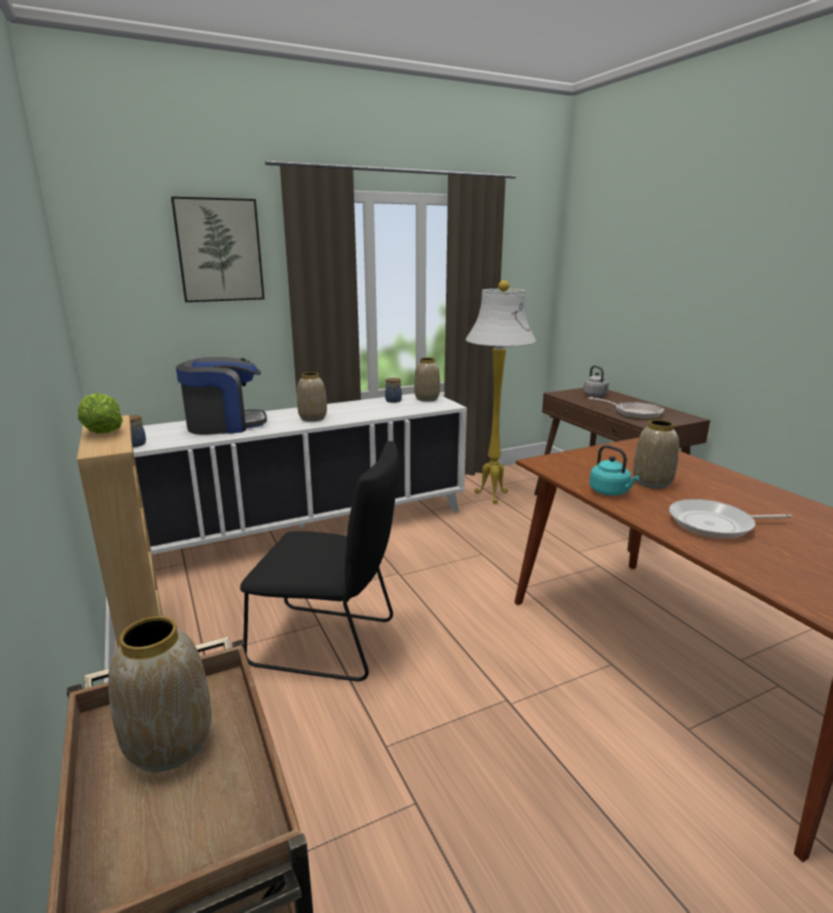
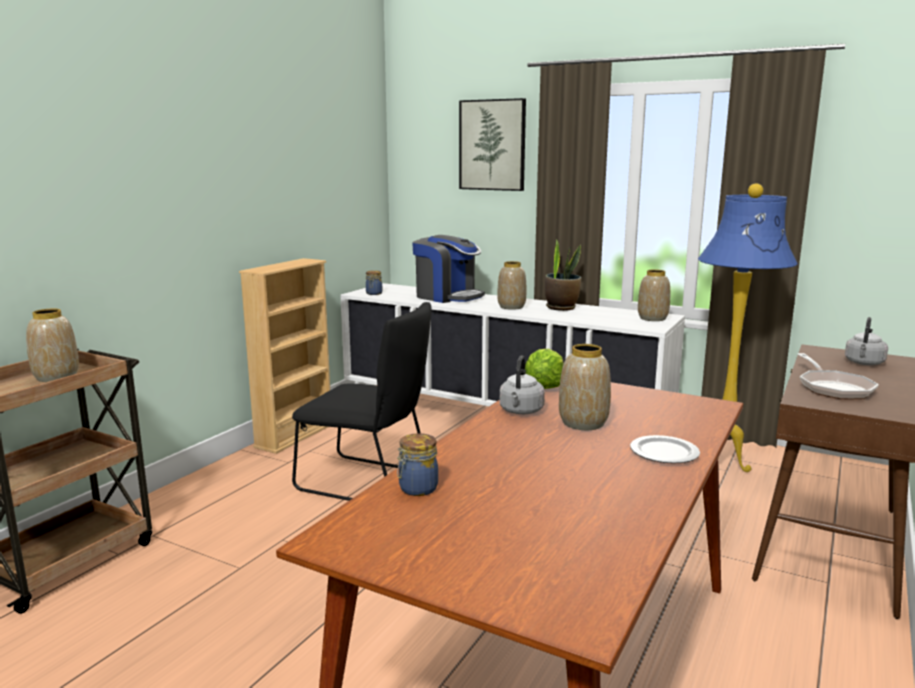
camera: 55 degrees right, 5 degrees down
lettuce [78,393,123,434] -> lettuce moved to [525,349,564,389]
black chair [240,441,399,681] -> black chair turned 45 degrees counterclockwise [292,302,432,501]
jar [385,378,402,403] -> jar moved to [397,433,438,496]
white floor lamp [465,280,536,504] -> blue floor lamp [698,183,798,472]
turquoise kettle [589,445,640,496] -> grey kettle [500,355,545,414]
frying pan [669,499,792,539] -> none
none -> potted plant [545,239,581,311]
none -> plate [630,435,700,463]

